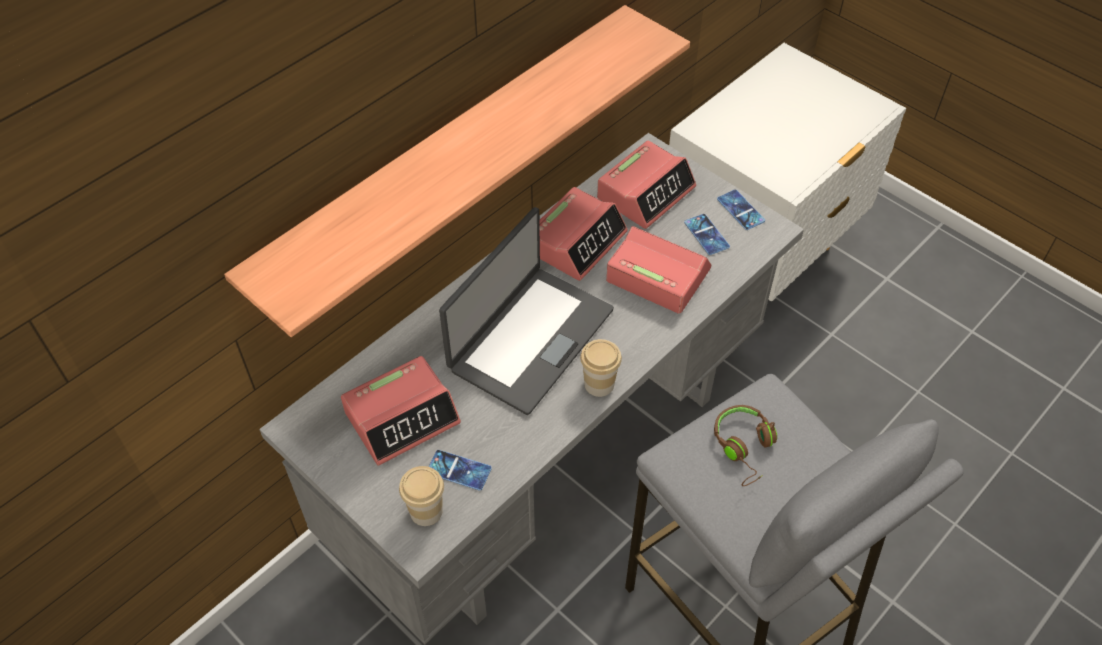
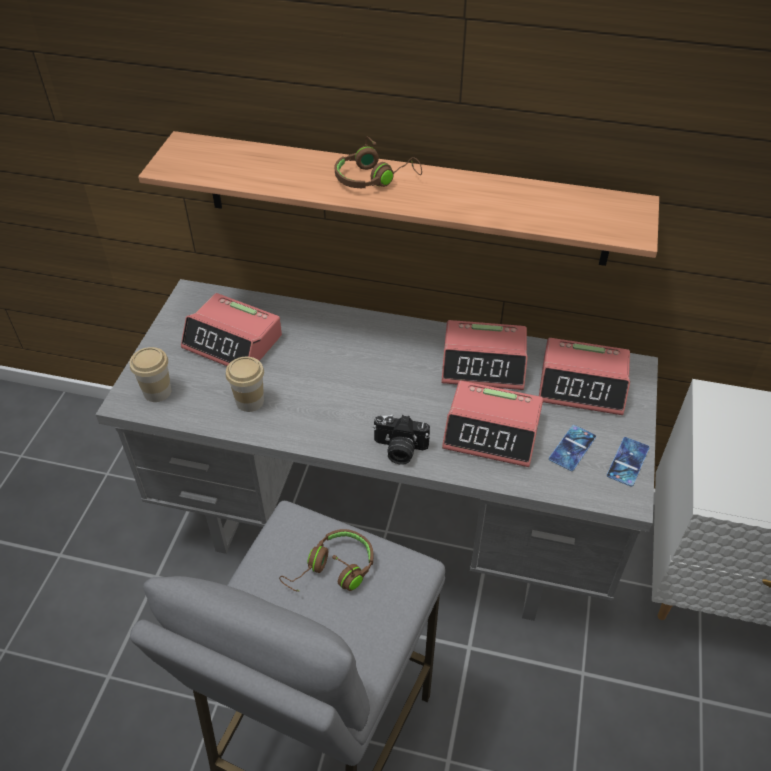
camera: 60 degrees right, 5 degrees down
phone [429,450,492,491] -> none
laptop [439,207,614,415] -> none
cup [580,339,622,397] -> cup moved to [226,357,264,412]
alarm clock [606,226,711,314] -> alarm clock turned 105 degrees clockwise [442,381,543,467]
none -> brown headphones [335,136,422,188]
none -> camera [373,415,430,465]

